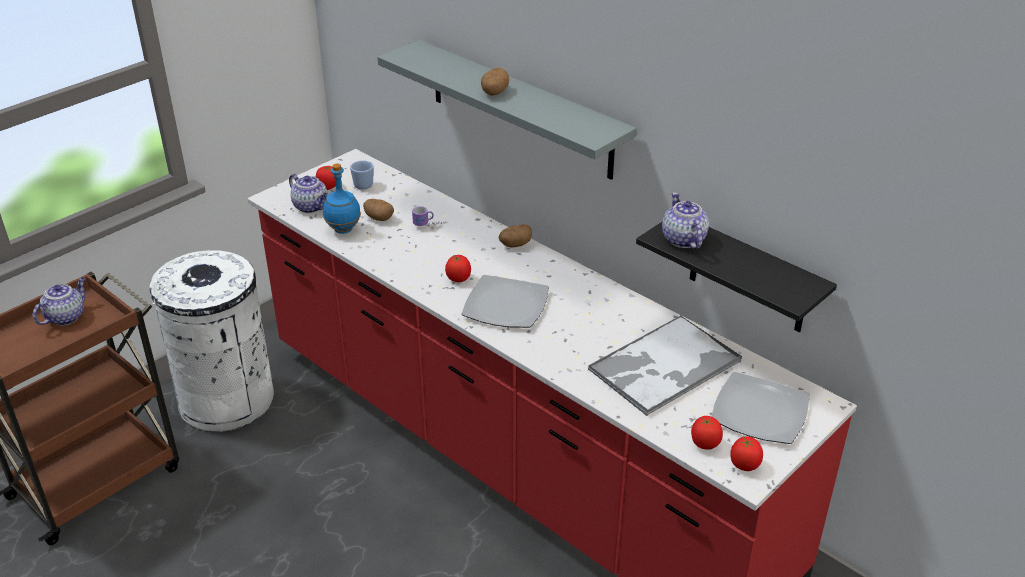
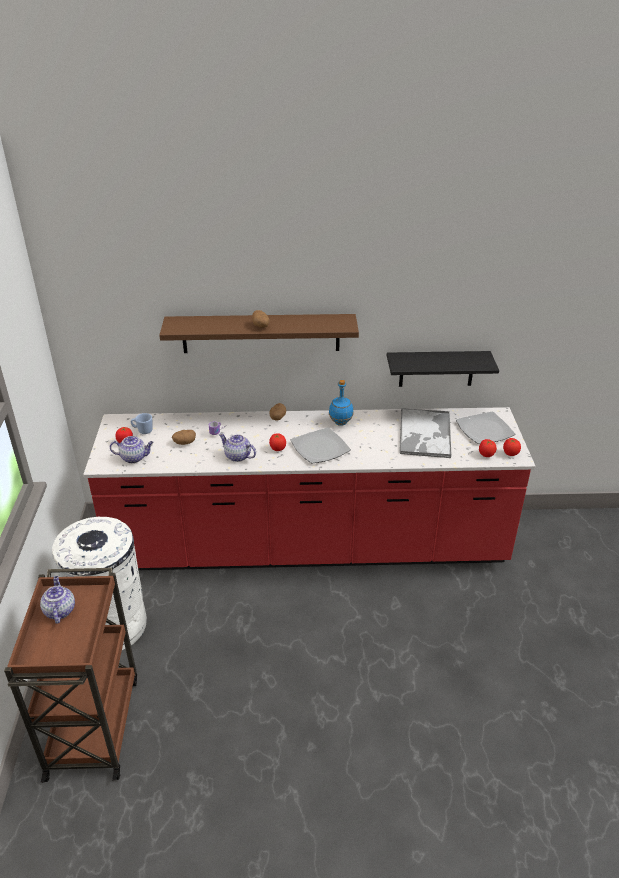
camera: 45 degrees left, 0 degrees up
blue bottle [323,164,361,234] -> blue bottle moved to [329,380,354,426]
grey shelf [377,40,637,180] -> brown shelf [159,314,359,353]
teapot [662,192,709,249] -> teapot moved to [219,433,256,462]

